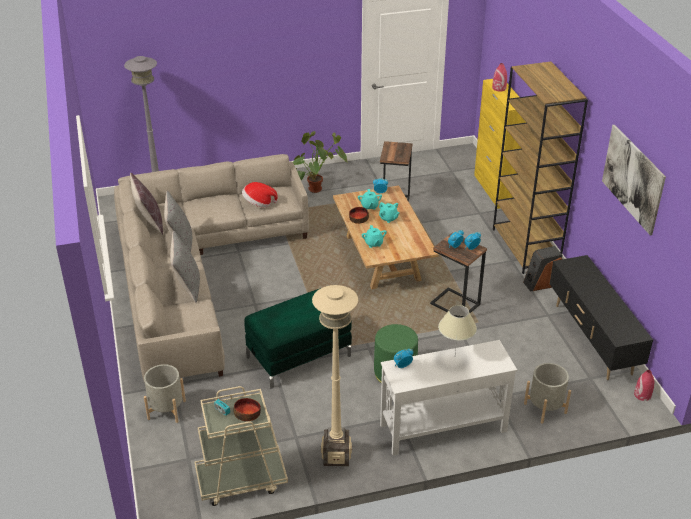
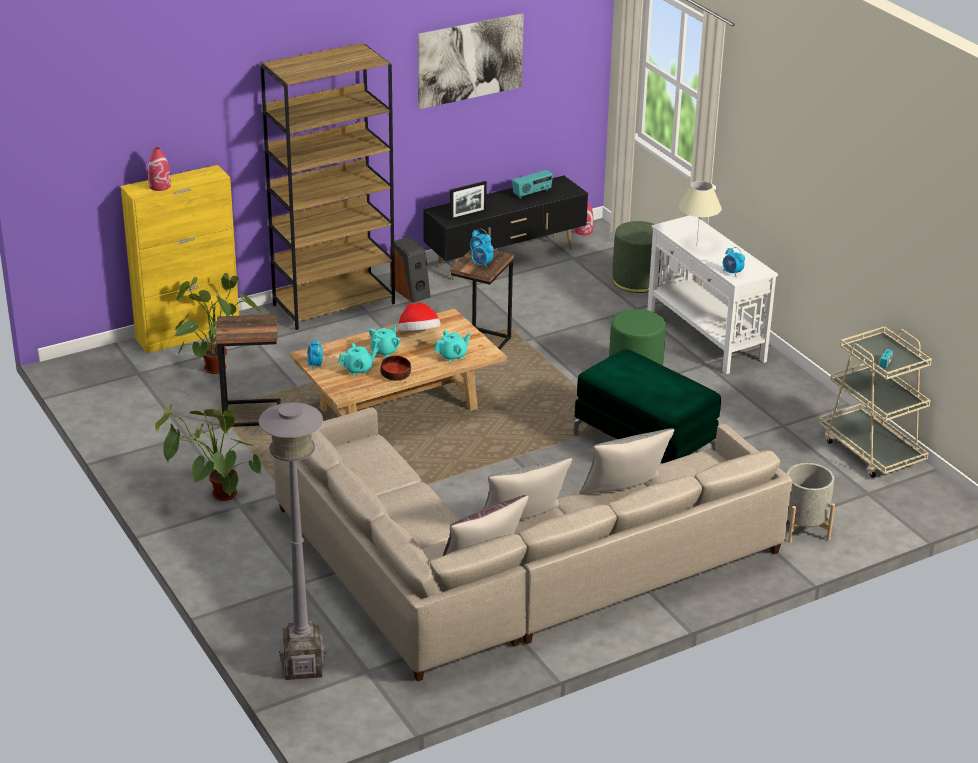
camera: 105 degrees left, 5 degrees down
bowl [233,398,261,421] -> none
hat [242,182,278,207] -> hat moved to [398,302,441,331]
beige floor lamp [312,285,358,466] -> none
grey planter [524,363,571,424] -> green ottoman [612,221,661,293]
none -> potted plant [174,273,263,374]
none -> picture frame [450,181,487,220]
none -> radio [512,170,553,199]

